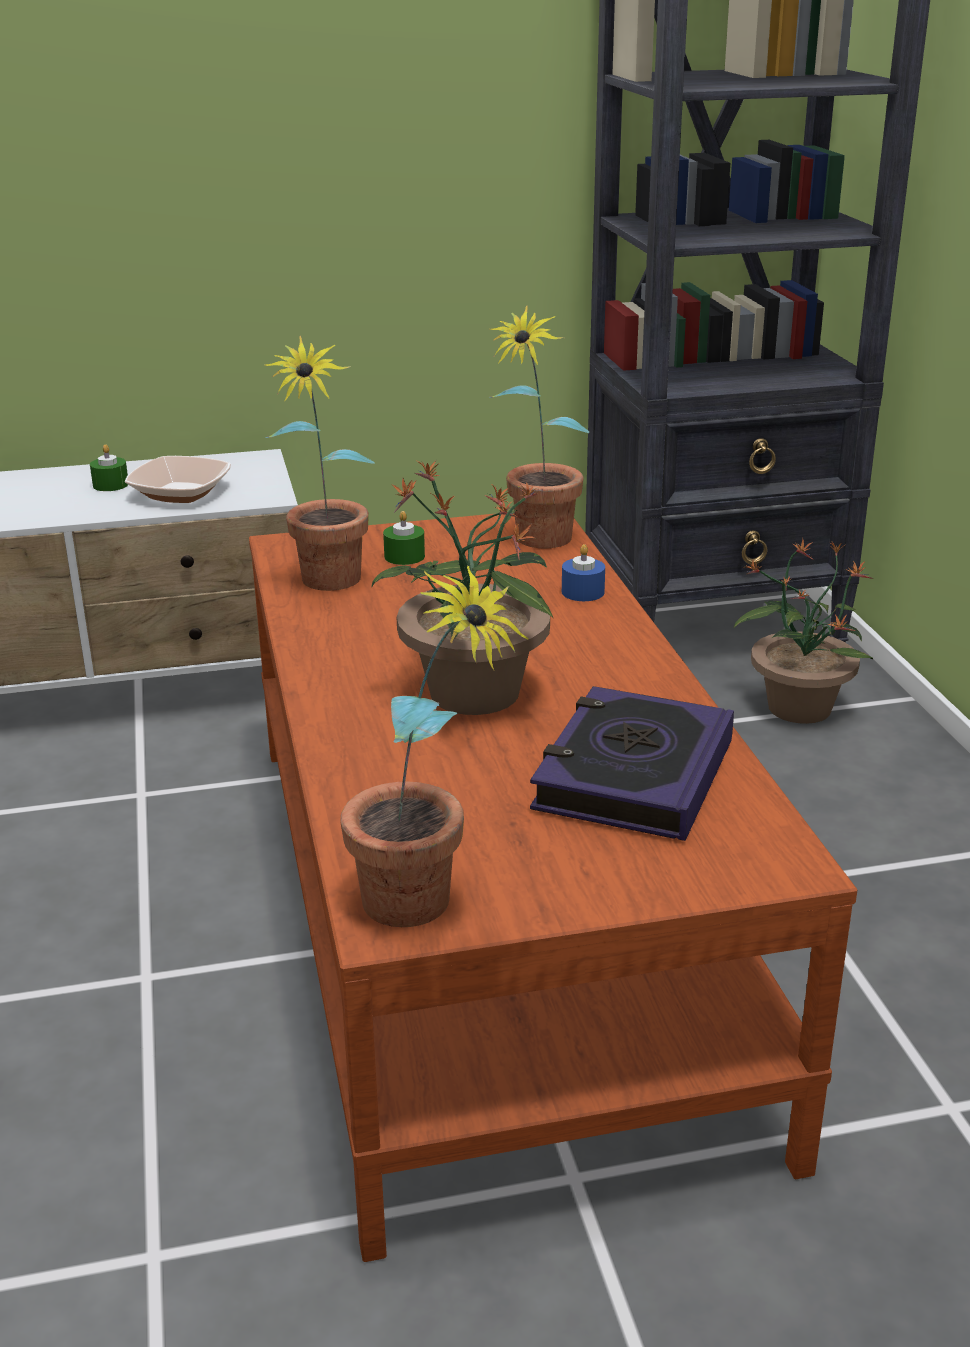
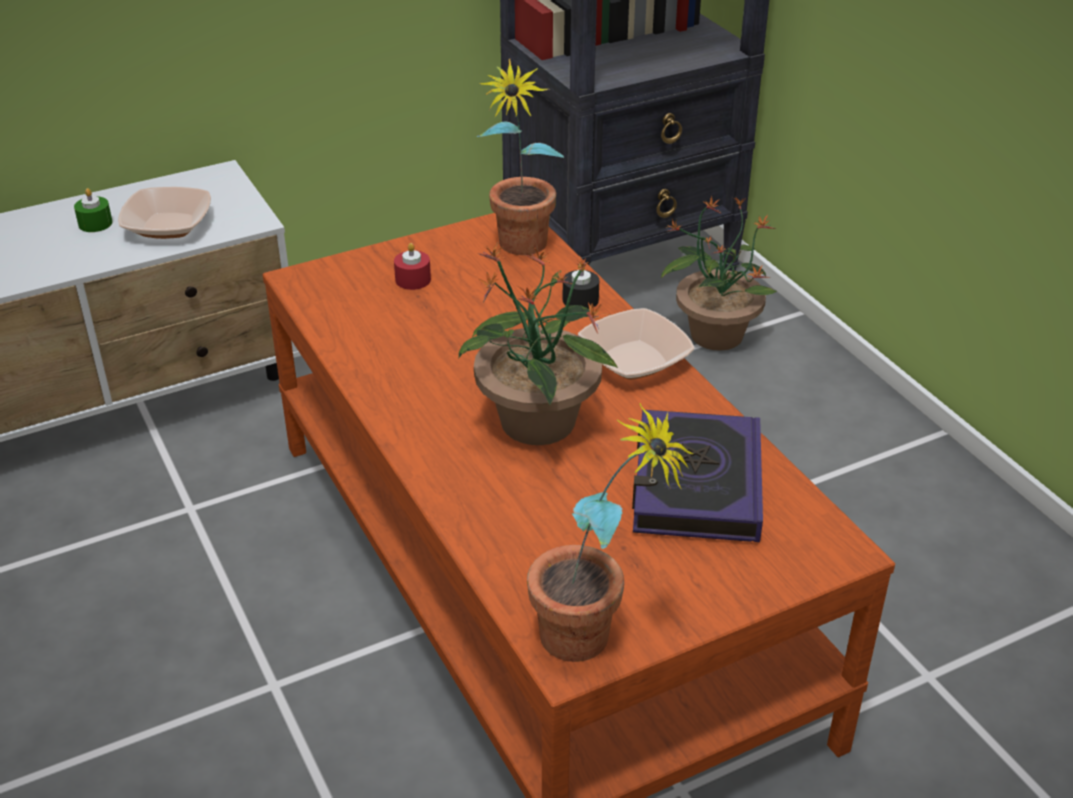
camera: 15 degrees left, 10 degrees up
potted plant [264,336,375,591] -> none
green candle [383,511,425,565] -> red candle [394,243,431,290]
blue candle [562,544,605,601] -> black candle [562,264,599,309]
none -> bowl [578,308,695,380]

